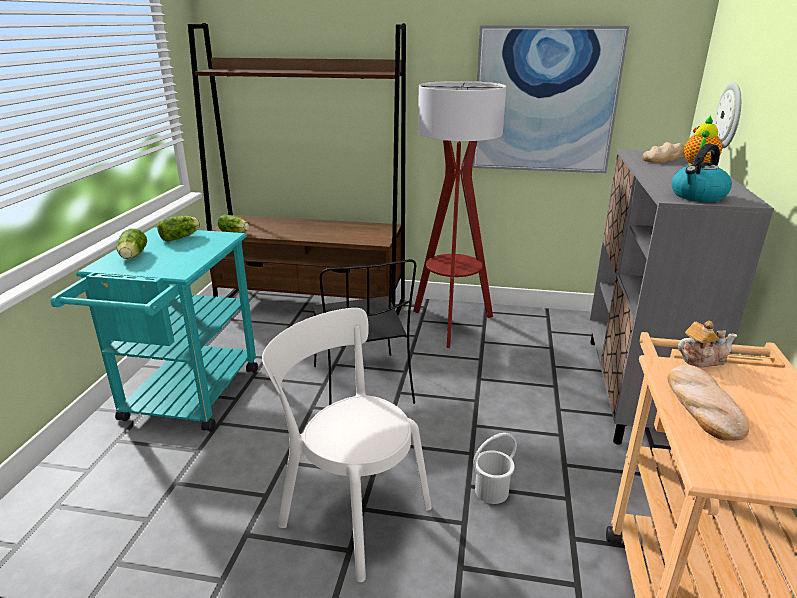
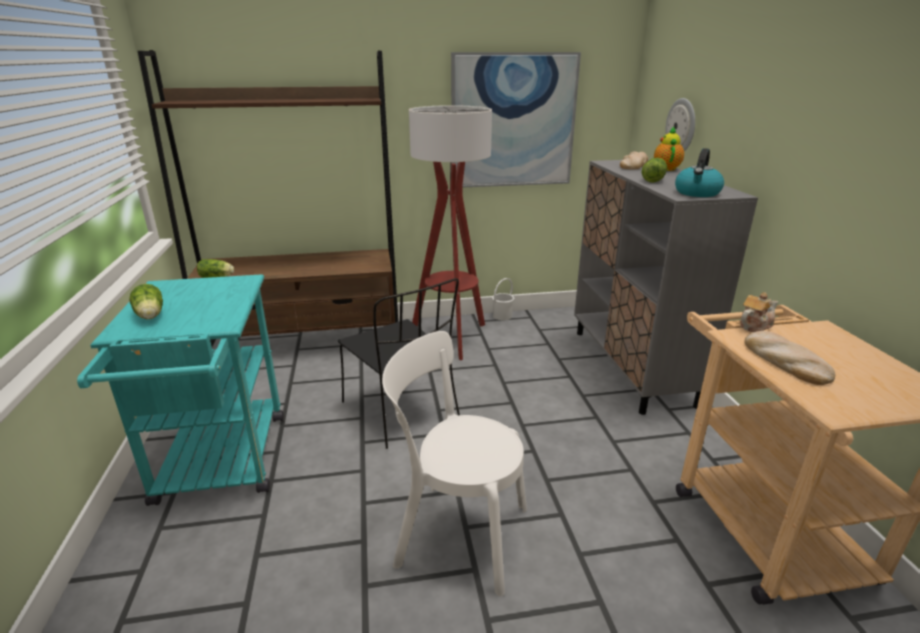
camera: 20 degrees left, 0 degrees up
lettuce [157,216,201,242] -> lettuce moved to [642,157,667,182]
white bucket [473,433,517,504] -> white bucket moved to [492,278,515,320]

